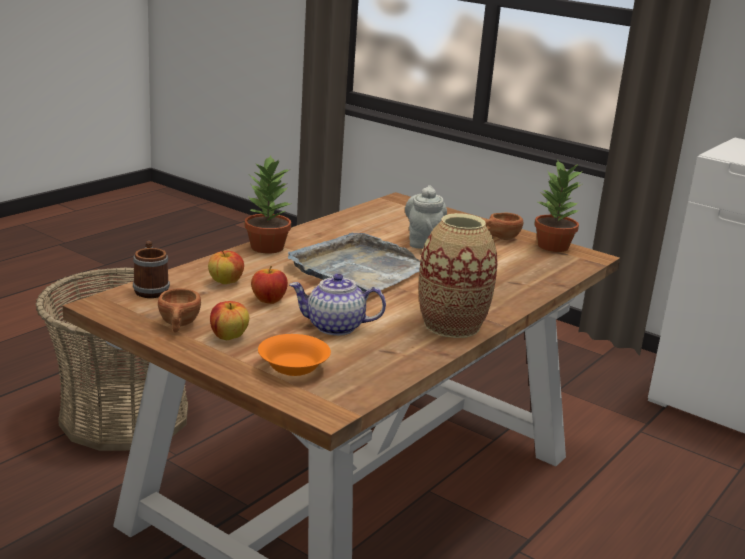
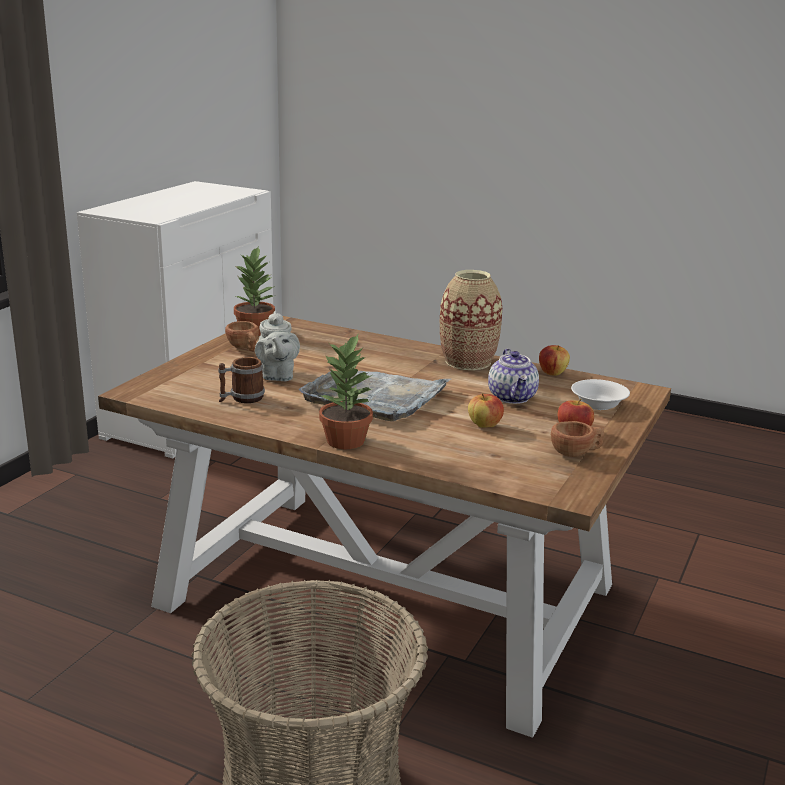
camera: 100 degrees left, 0 degrees up
mug [133,241,170,298] -> mug moved to [218,357,265,403]
apple [208,250,244,284] -> apple moved to [539,345,570,376]
orange bowl [258,334,331,376] -> white bowl [571,379,630,410]
grey teapot [405,185,447,249] -> grey teapot turned 90 degrees counterclockwise [255,311,300,381]

